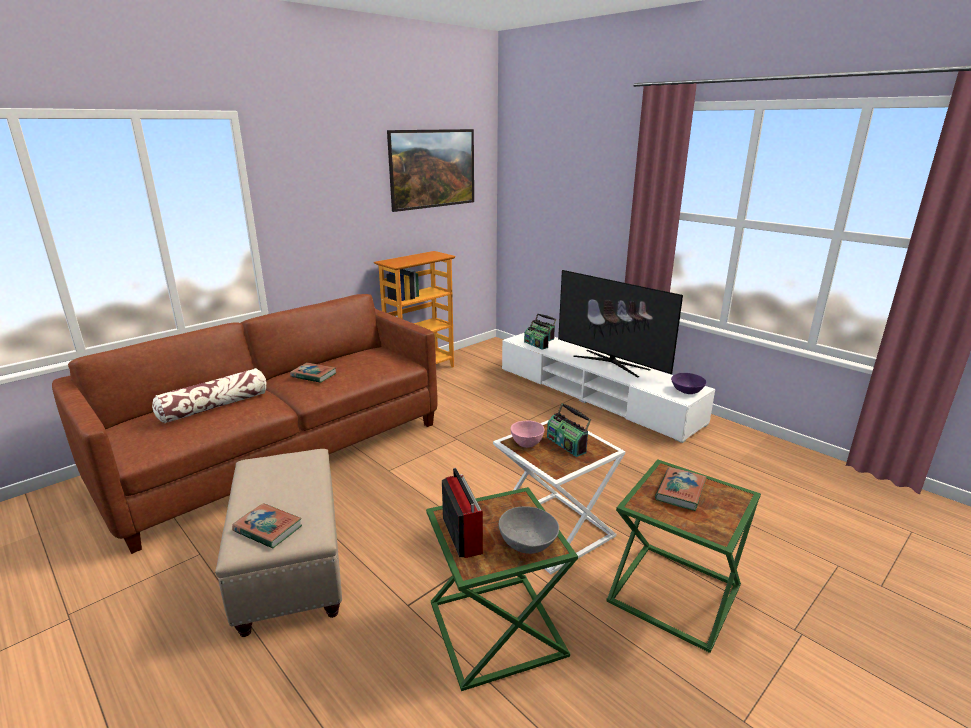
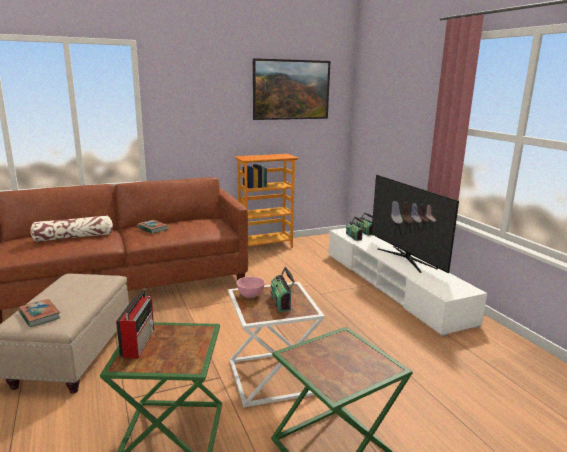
camera: 20 degrees right, 5 degrees down
grey bowl [499,507,559,554] -> none
book [655,467,707,511] -> none
purple bowl [671,373,706,394] -> none

